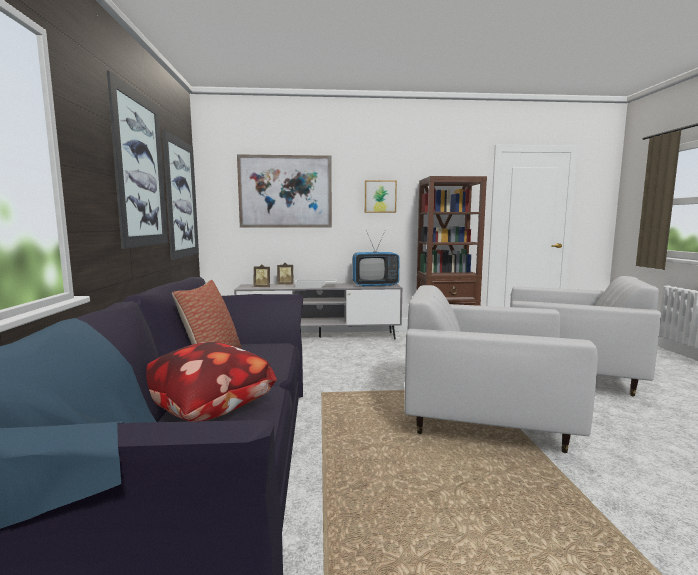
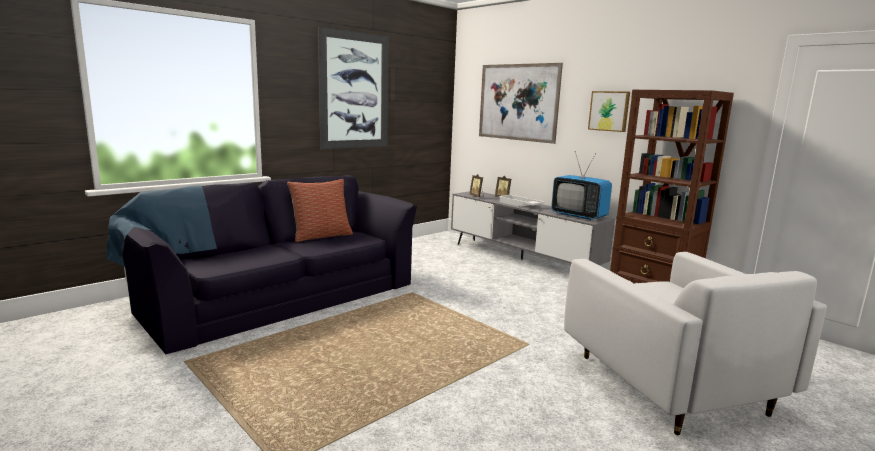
camera: 50 degrees right, 5 degrees up
pillow [146,342,277,422] -> none
picture [162,129,199,260] -> none
white armchair [404,285,598,453] -> none

